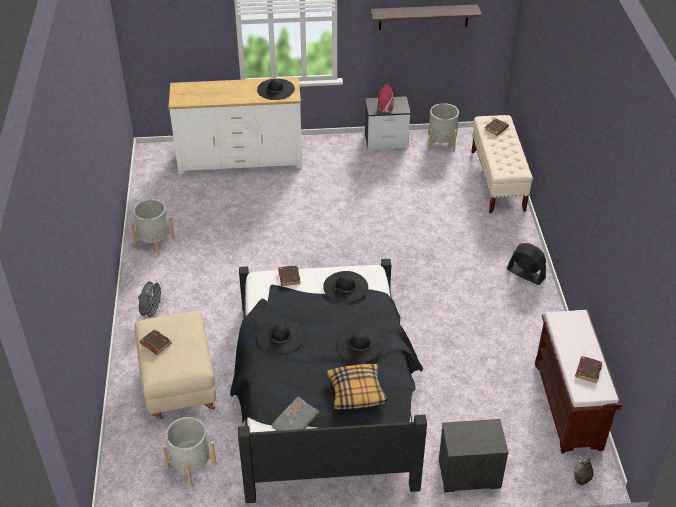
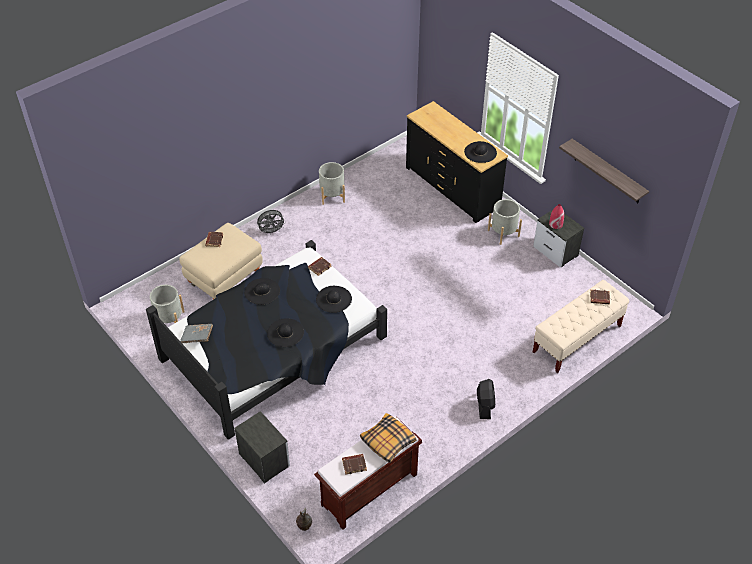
camera: 55 degrees right, 5 degrees up
white dresser [169,77,302,174] -> black dresser [406,101,508,223]
pillow [327,364,388,410] -> pillow moved to [360,413,417,463]
grey planter [428,103,459,152] -> grey planter moved to [488,199,522,245]

